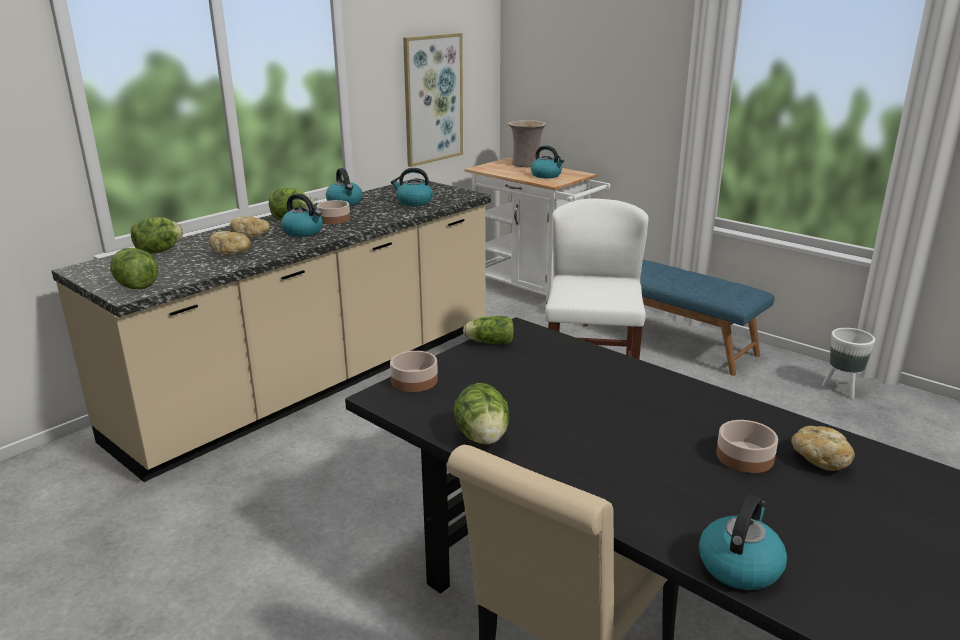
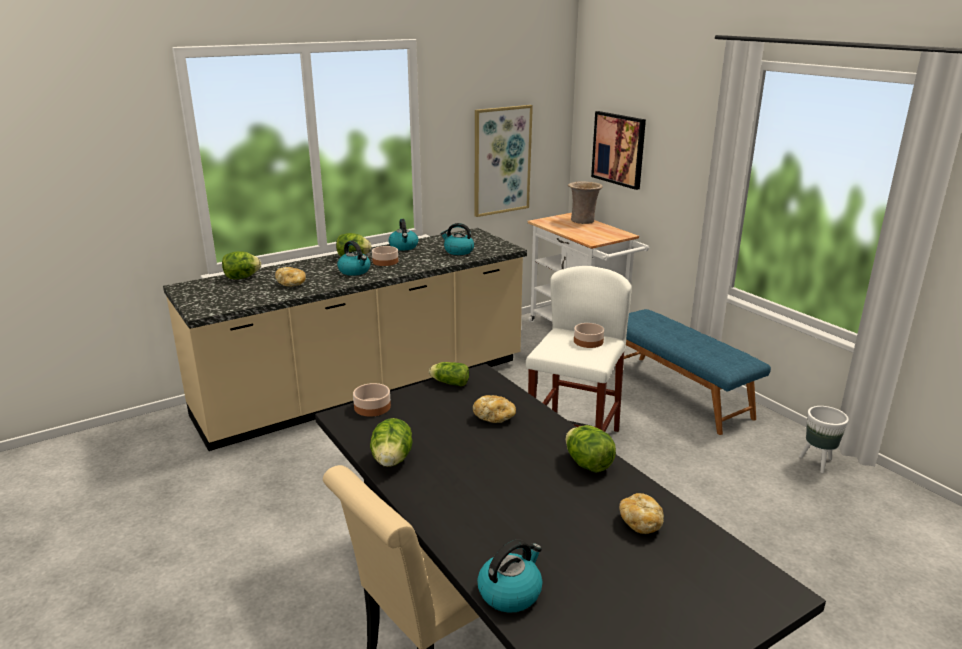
camera: 15 degrees right, 0 degrees up
lettuce [110,248,158,289] -> lettuce moved to [566,425,616,473]
bread [229,216,270,238] -> bread moved to [473,395,516,423]
kettle [531,145,564,178] -> none
bowl [716,420,778,473] -> bowl moved to [574,323,604,348]
none -> picture [591,111,646,190]

